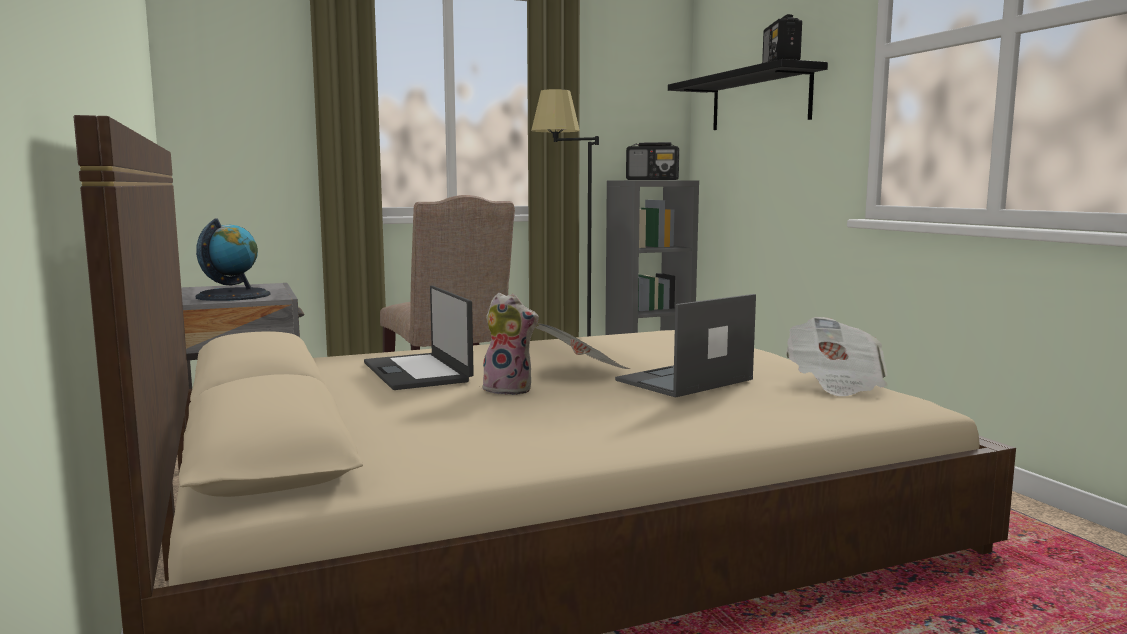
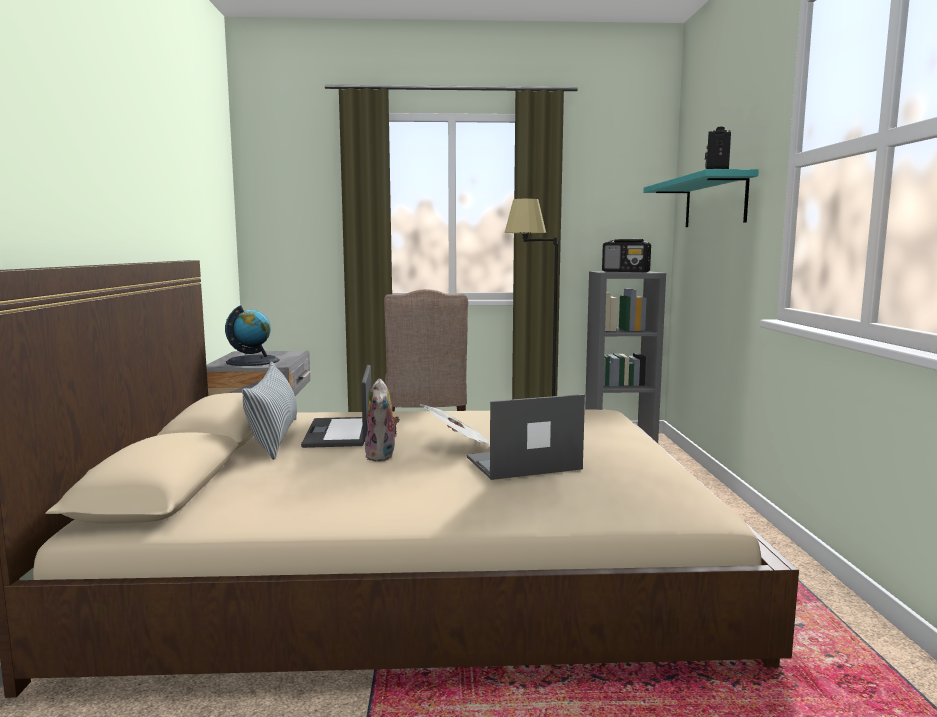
camera: 20 degrees right, 0 degrees up
plush toy [480,293,539,395] -> plush toy turned 45 degrees clockwise [365,378,400,462]
black shelf [668,59,828,130] -> turquoise shelf [643,169,759,227]
newspaper [786,317,887,396] -> none
none -> pillow [242,362,297,460]

